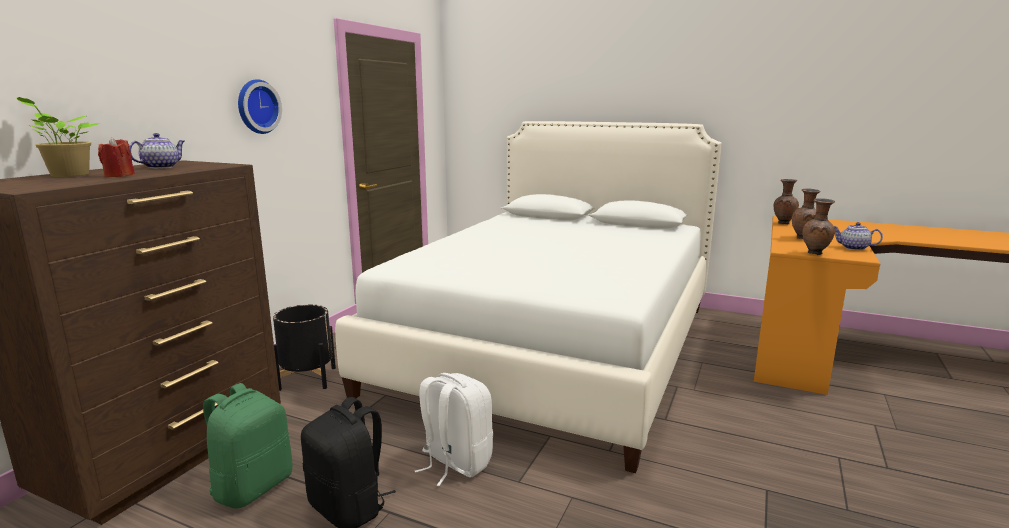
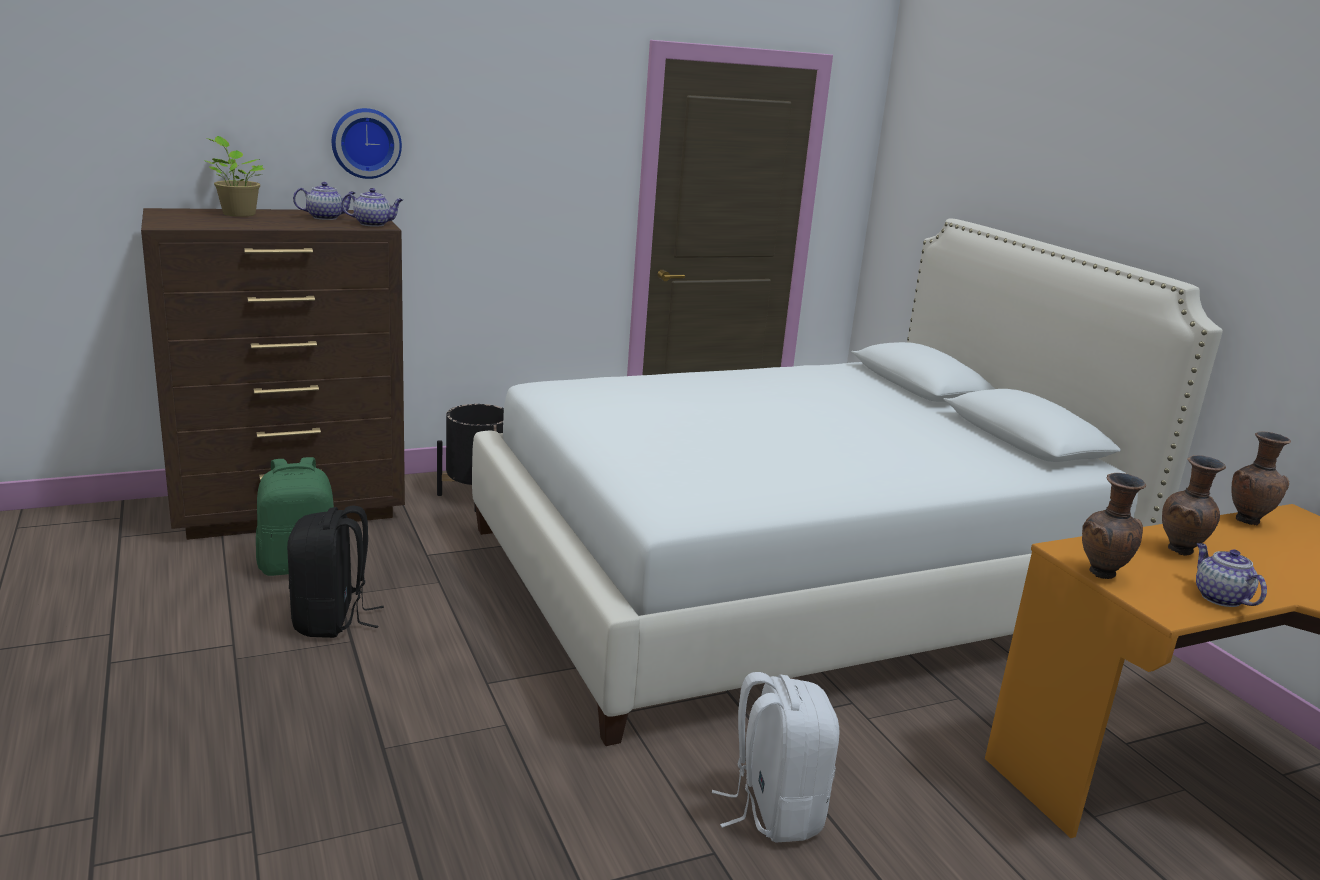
camera: 40 degrees right, 5 degrees up
red candle [98,137,135,177] -> none
wall clock [238,79,282,134] -> wall clock moved to [332,108,402,179]
white backpack [415,373,493,486] -> white backpack moved to [712,672,840,843]
none -> teapot [341,188,403,227]

